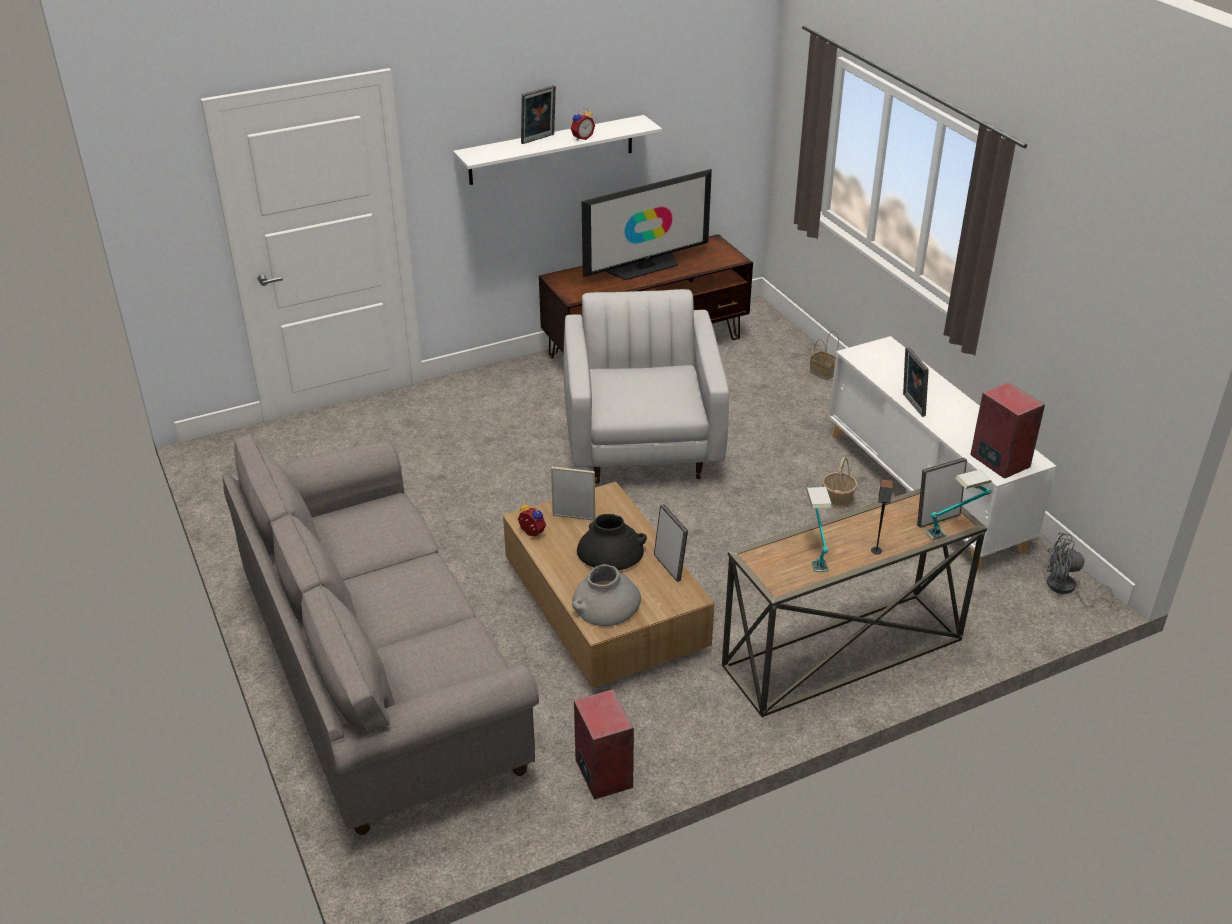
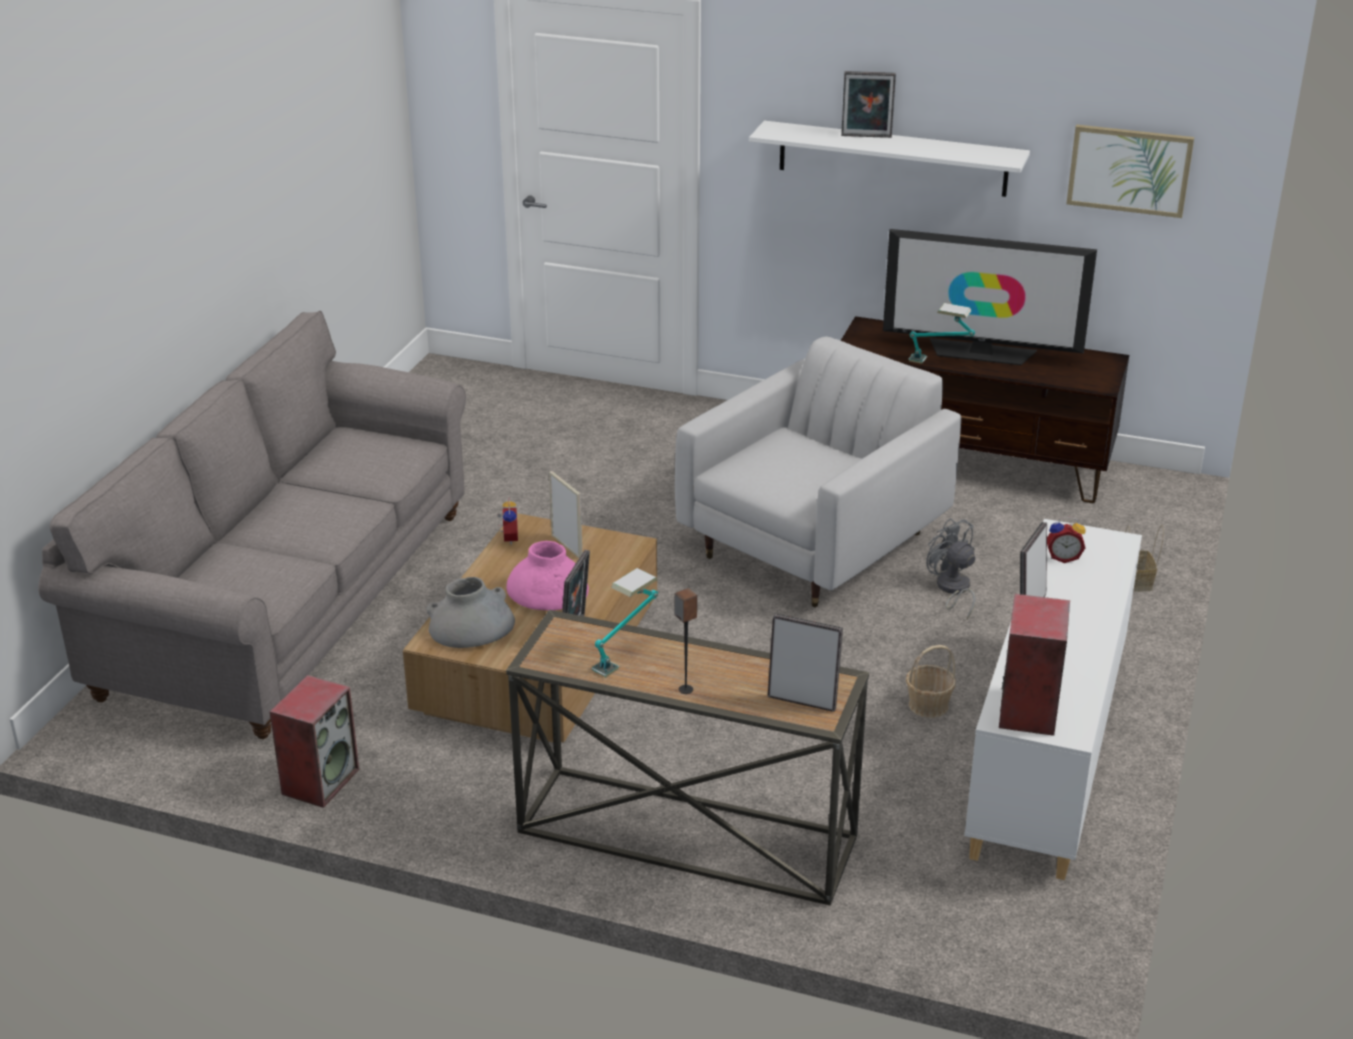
camera: 45 degrees right, 5 degrees down
alarm clock [571,107,595,141] -> alarm clock moved to [1047,517,1086,563]
black vase [577,514,647,570] -> pink vase [507,541,589,610]
table lamp [926,469,992,540] -> table lamp moved to [909,303,975,364]
grey fan [1047,533,1114,607] -> grey fan moved to [926,518,975,619]
none -> picture [1067,125,1194,218]

